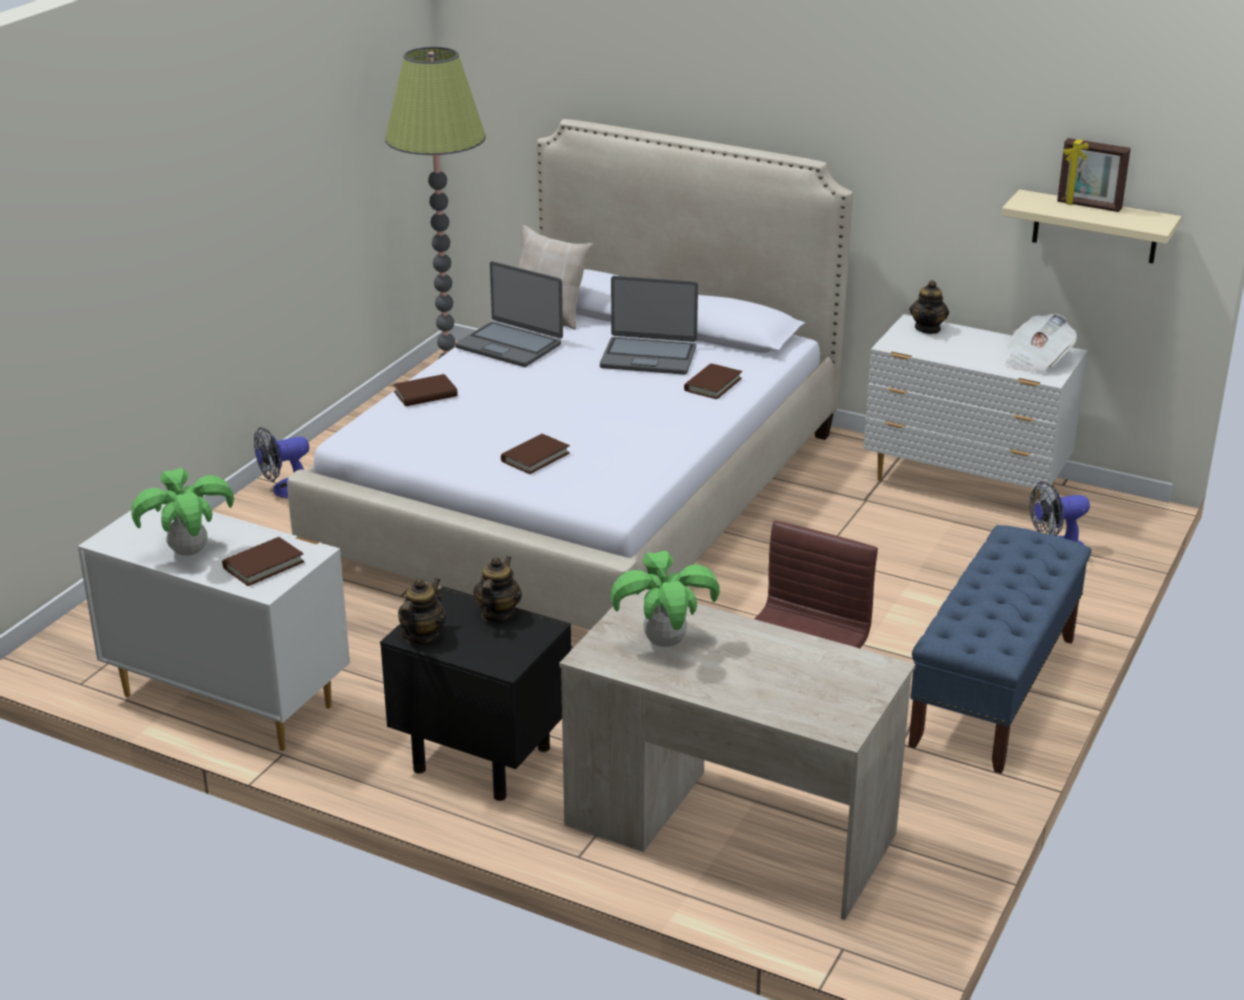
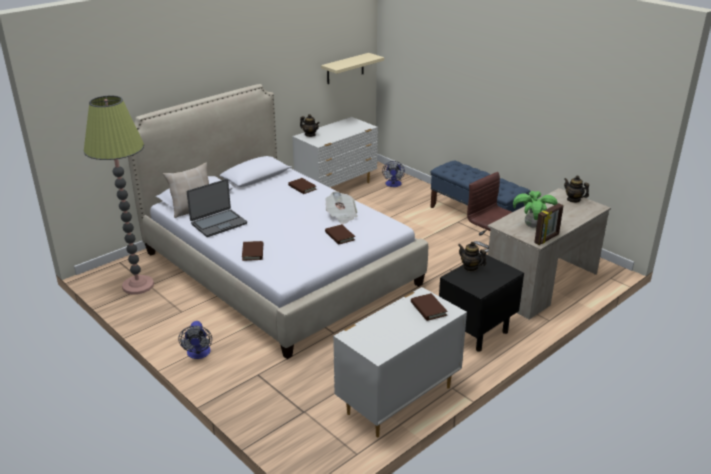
camera: 70 degrees left, 0 degrees up
potted plant [131,468,234,556] -> none
teapot [398,578,446,645] -> teapot moved to [564,175,589,203]
laptop [600,276,698,375] -> none
newspaper [1005,314,1077,372] -> newspaper moved to [325,191,358,224]
picture frame [1057,138,1131,212] -> picture frame moved to [534,203,564,245]

